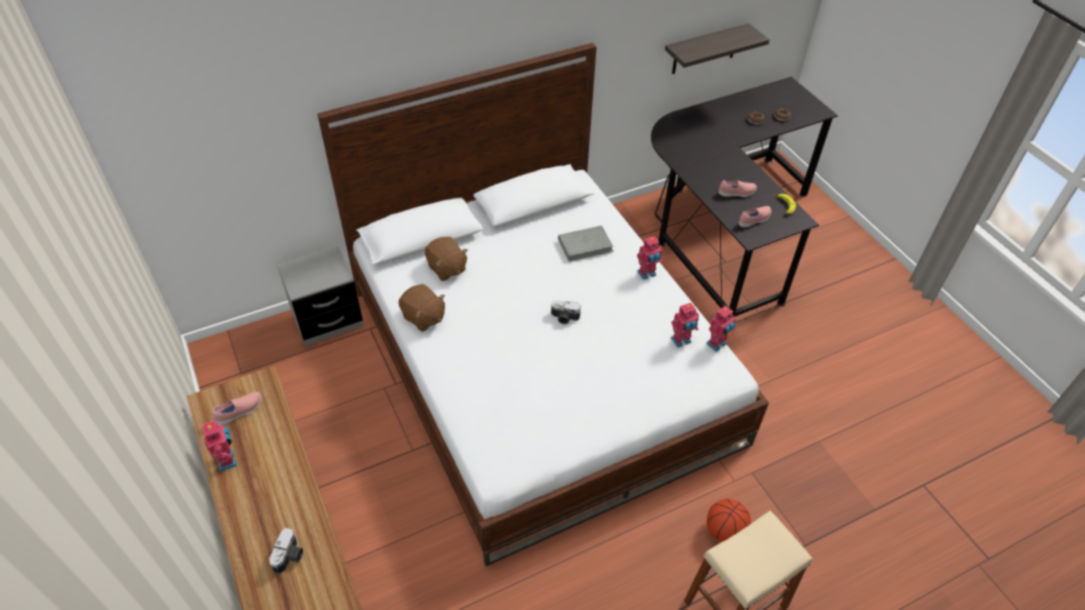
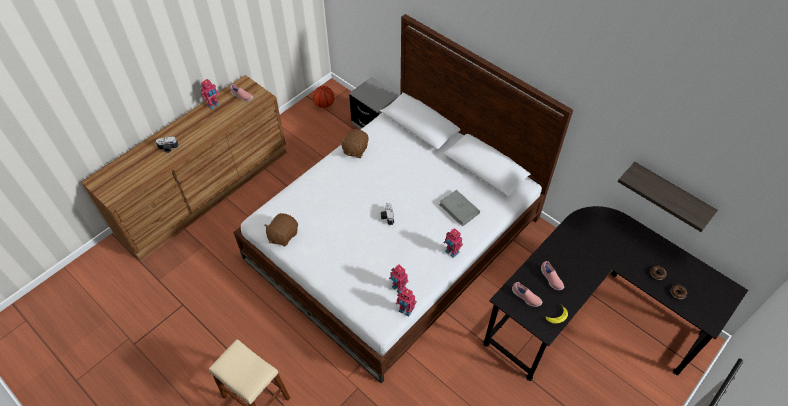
camera: 70 degrees right, 5 degrees up
brown plush toy [425,237,468,281] -> brown plush toy moved to [264,213,298,246]
basketball [707,499,751,542] -> basketball moved to [313,86,334,108]

